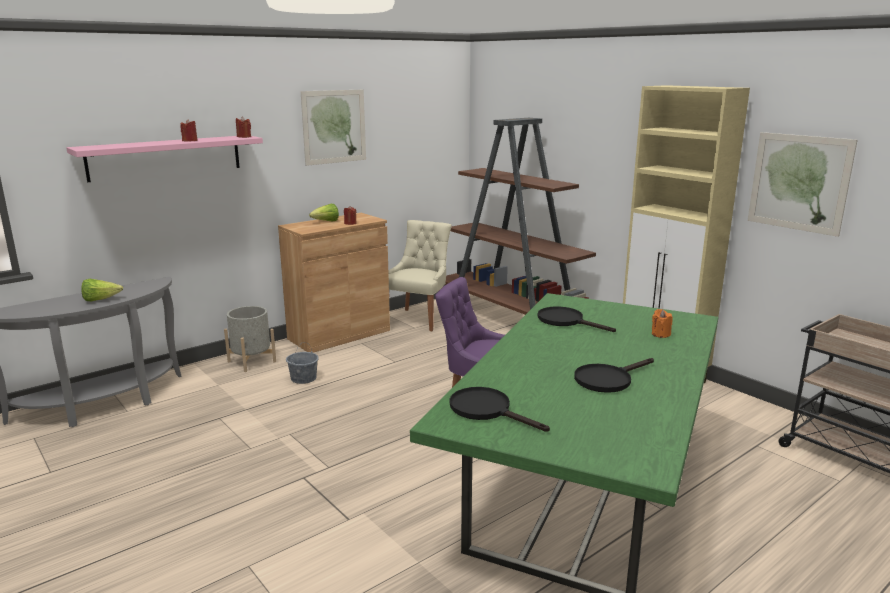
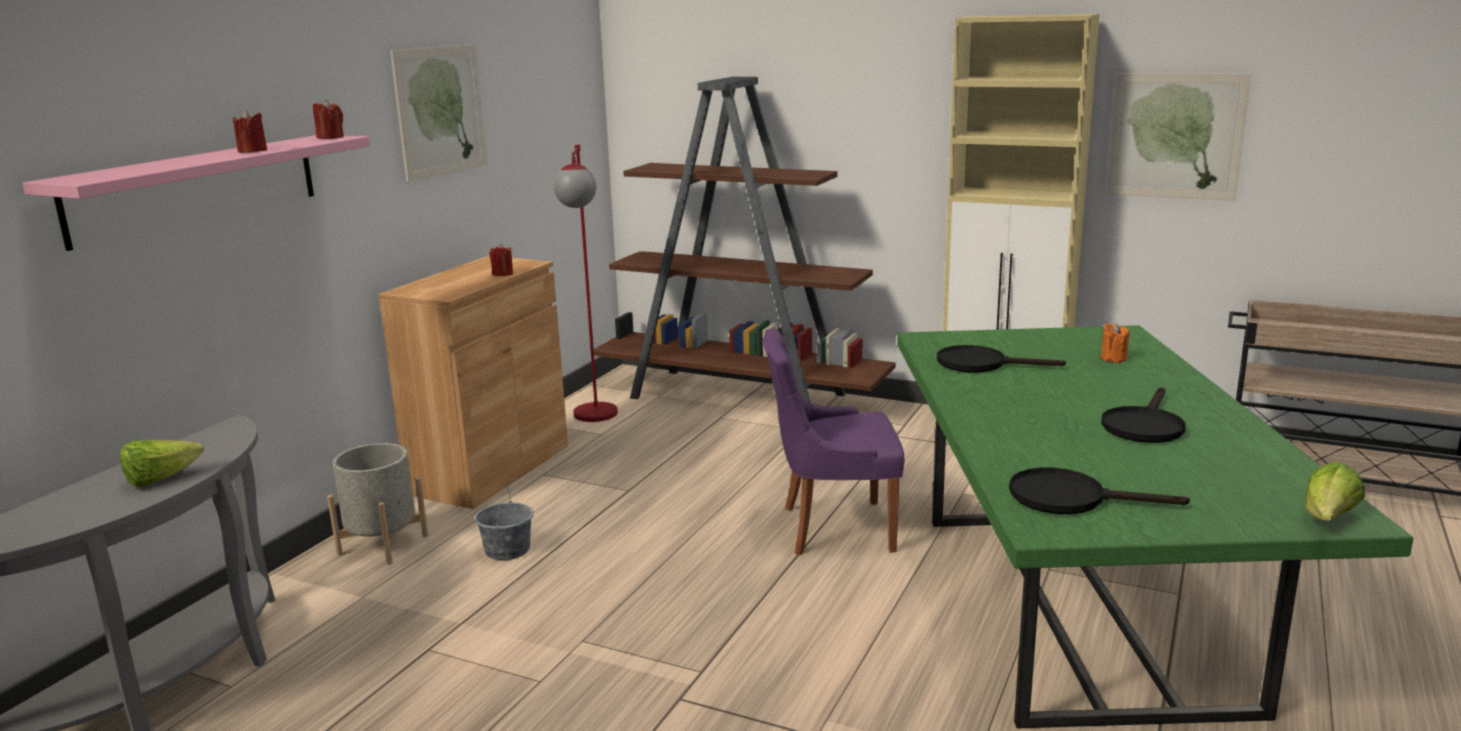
camera: 25 degrees left, 0 degrees up
lettuce [309,204,339,221] -> lettuce moved to [1304,462,1365,521]
beige chair [388,220,452,331] -> red floor lamp [554,145,618,422]

